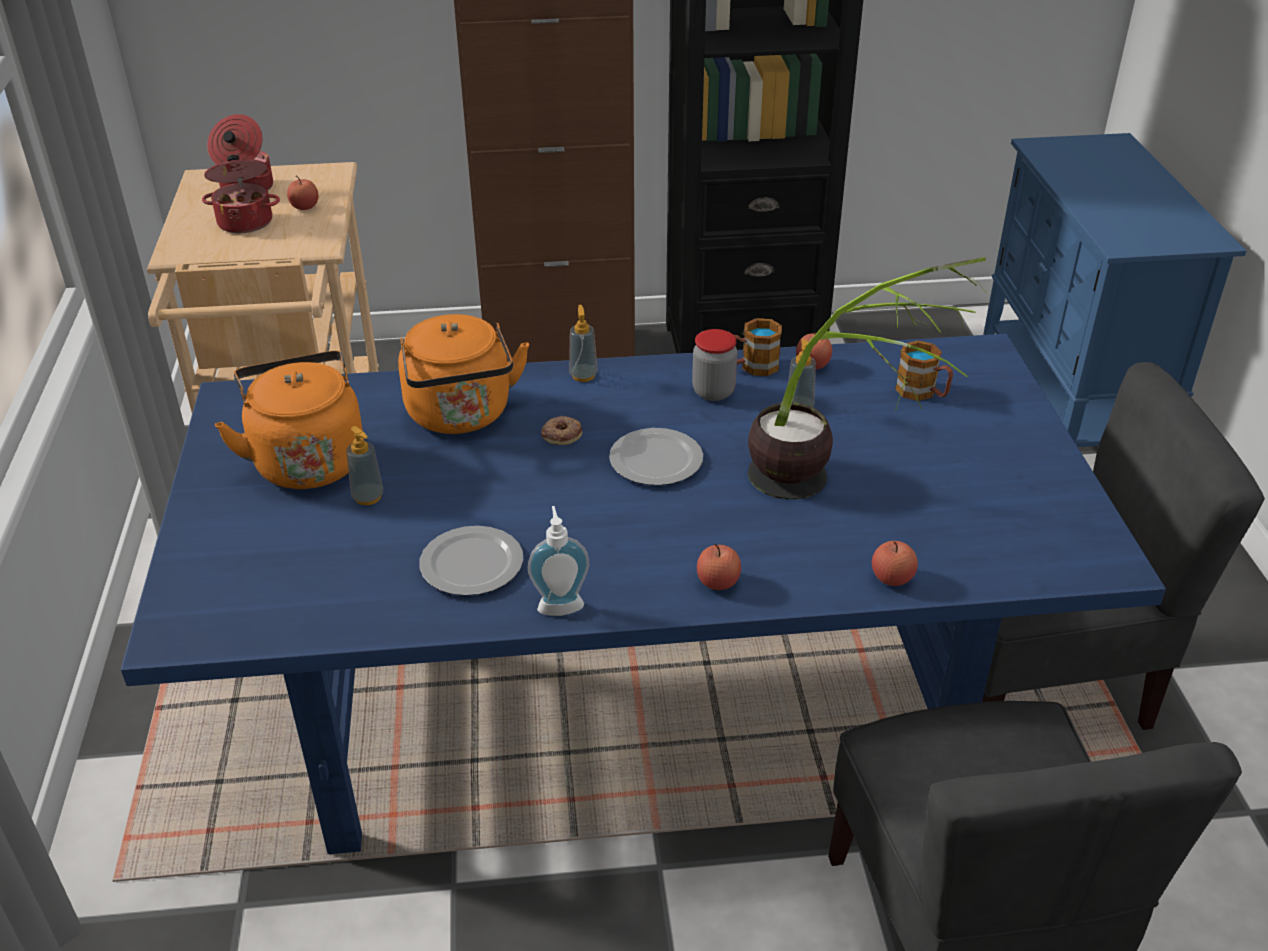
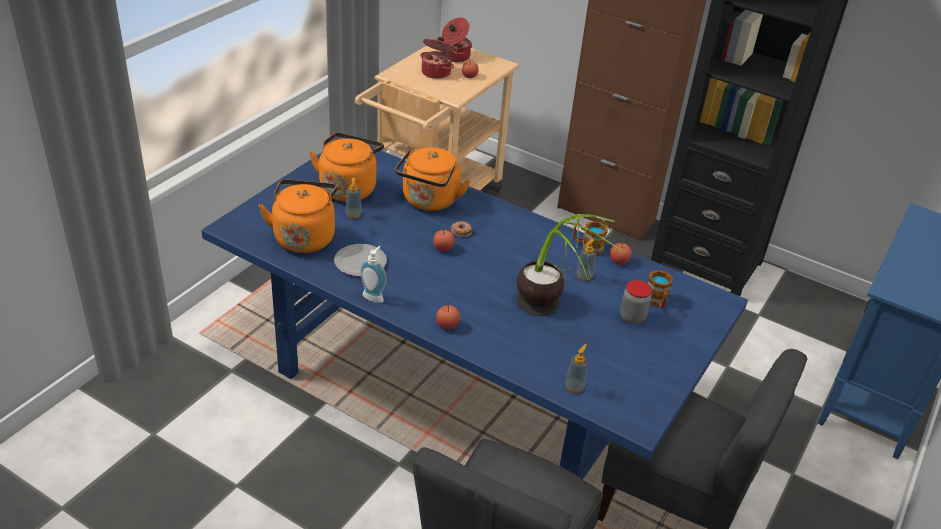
camera: 35 degrees right, 0 degrees up
soap dispenser [569,305,598,382] -> soap dispenser moved to [565,344,588,393]
plate [609,428,703,486] -> none
jar [692,329,738,401] -> jar moved to [620,280,652,324]
apple [872,541,918,586] -> apple moved to [433,228,455,252]
none -> orange kettle [258,179,338,253]

